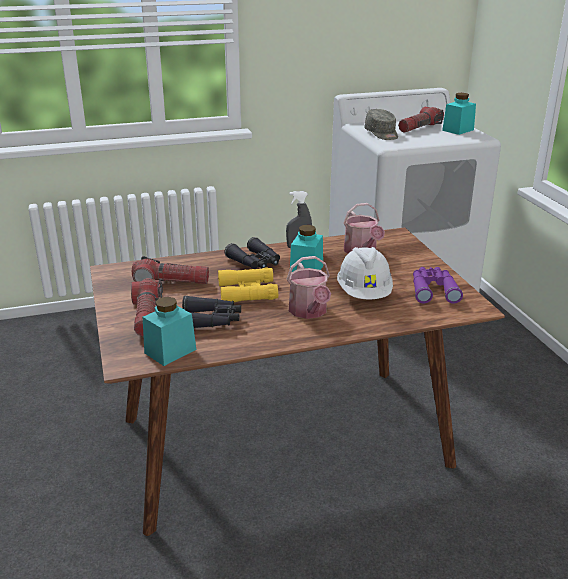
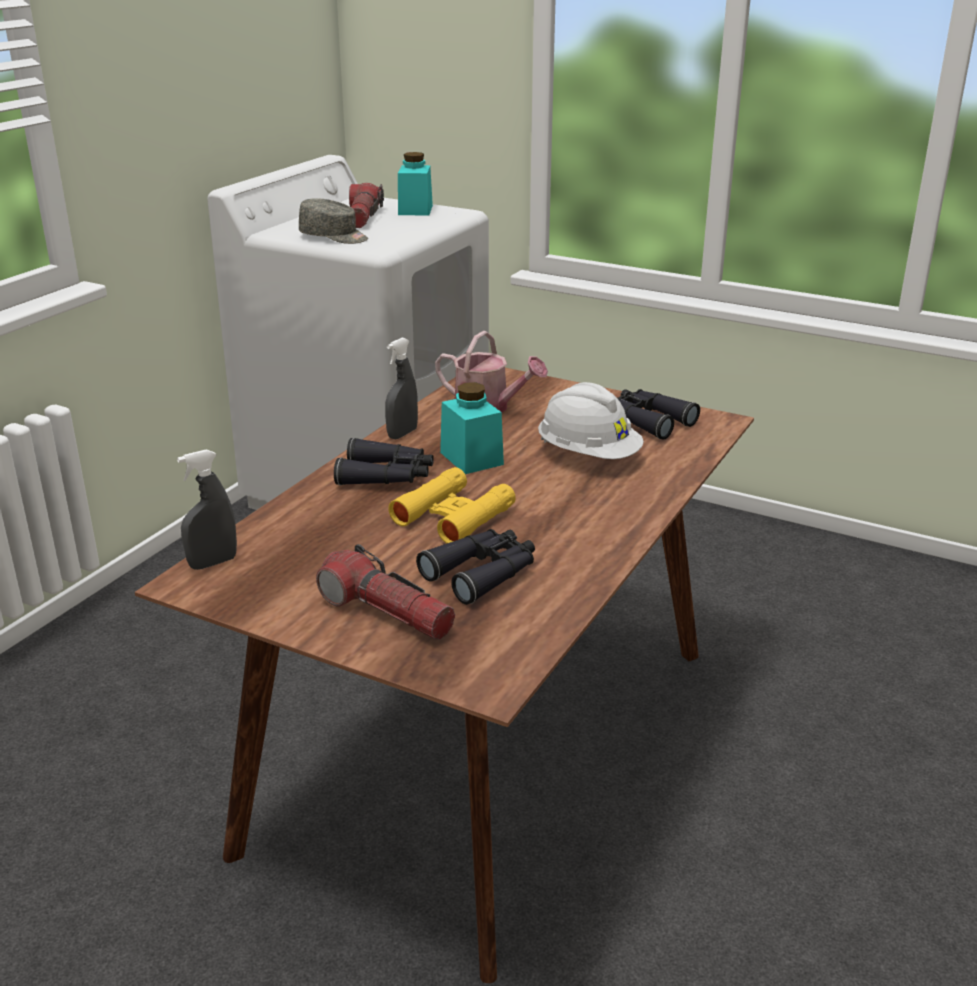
camera: 45 degrees left, 0 degrees up
flashlight [132,256,209,284] -> none
turquoise jar [143,297,196,366] -> none
watering can [286,256,331,319] -> none
purple binoculars [413,267,463,304] -> black binoculars [616,389,700,440]
none -> grey spray bottle [177,449,237,570]

